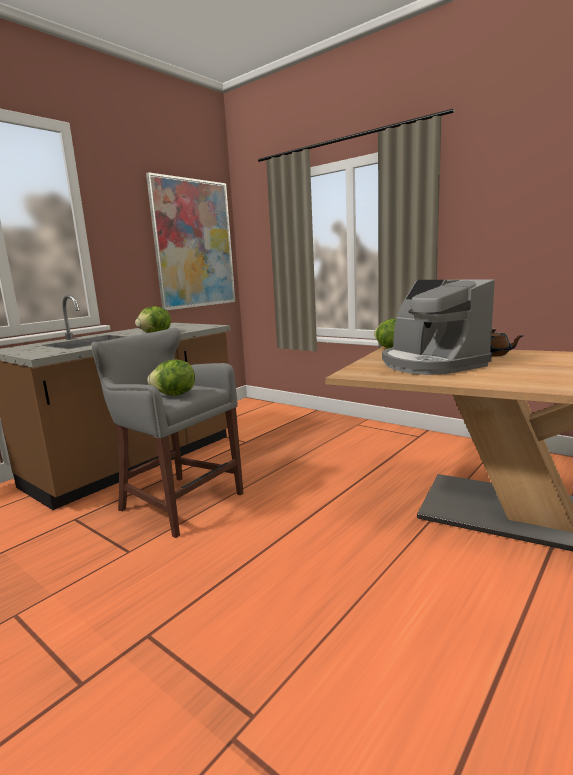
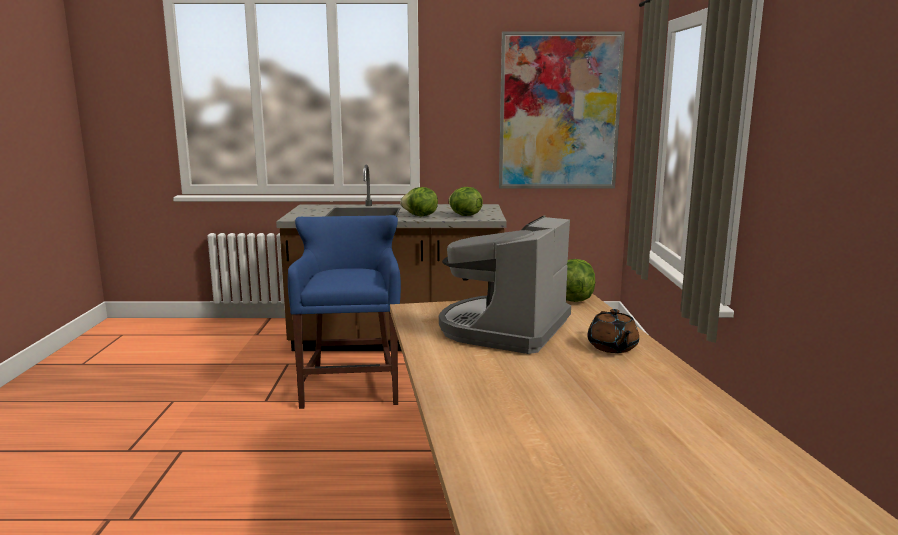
camera: 50 degrees right, 0 degrees up
grey stool [91,328,244,538] -> blue stool [288,215,401,409]
lettuce [147,359,195,396] -> lettuce moved to [448,187,483,216]

